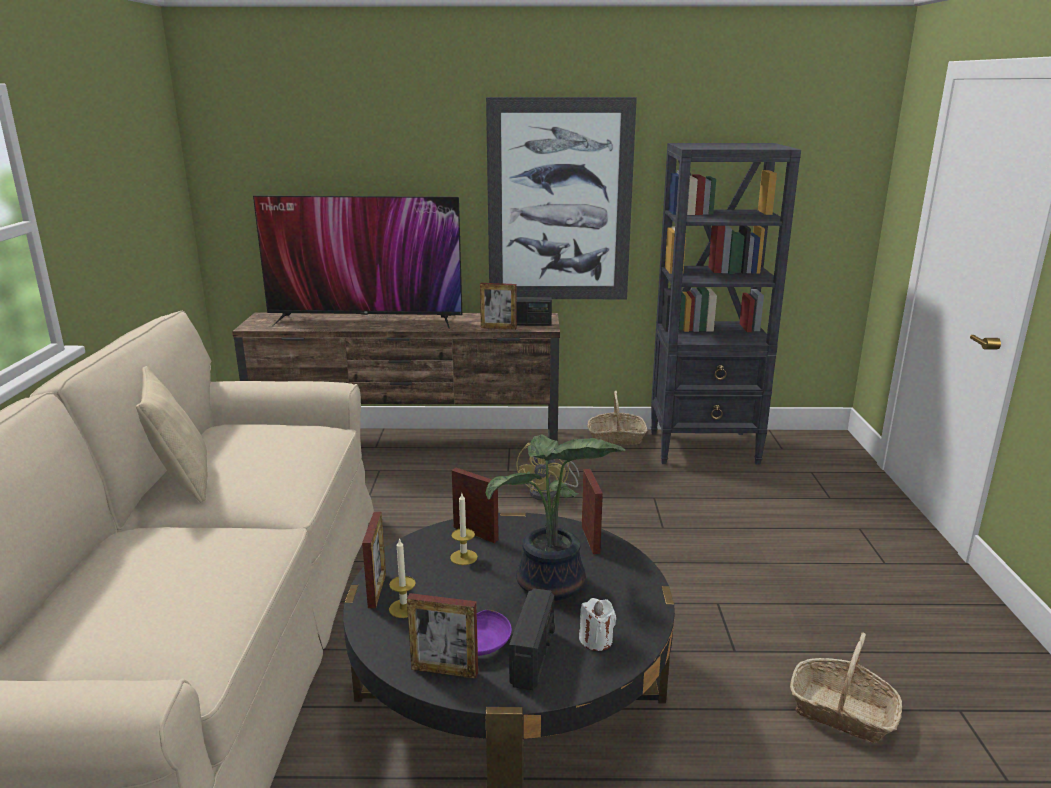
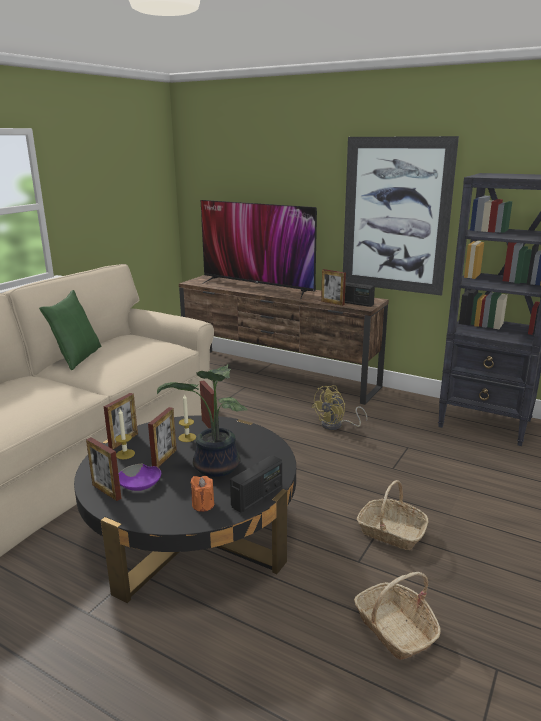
camera: 30 degrees right, 0 degrees up
beige pillow [136,366,207,502] -> green pillow [39,290,101,370]
radio [509,588,555,690] -> radio moved to [230,455,282,513]
white candle [579,598,616,651] -> orange candle [190,476,214,512]
picture frame [582,469,603,554] -> picture frame moved to [148,407,177,467]
basket [588,391,647,445] -> basket moved to [357,480,428,550]

